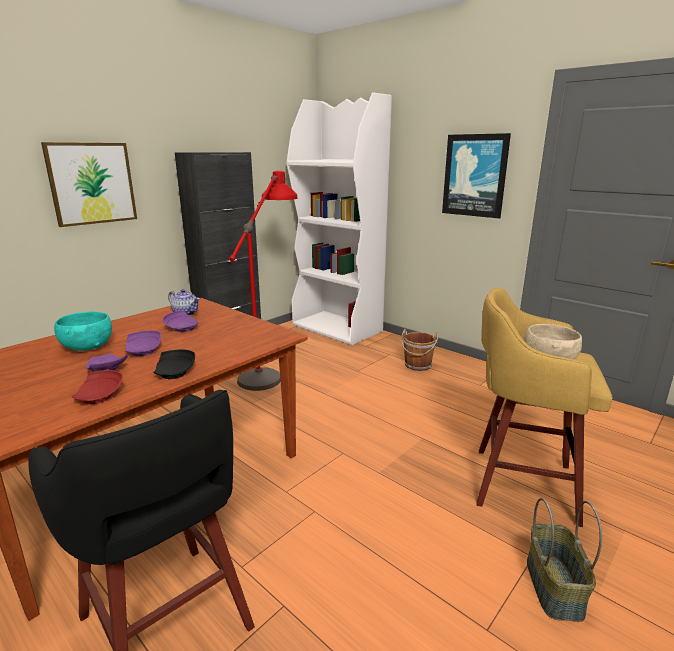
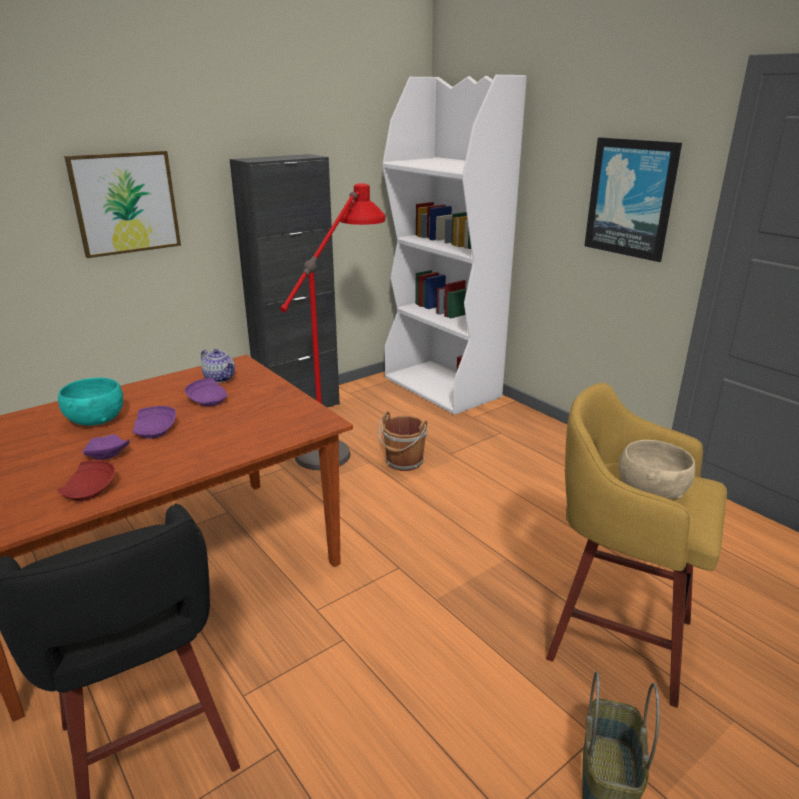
camera: 10 degrees right, 5 degrees up
black plate [154,349,195,379] -> none
brown bucket [401,329,438,371] -> brown bucket moved to [379,411,428,471]

